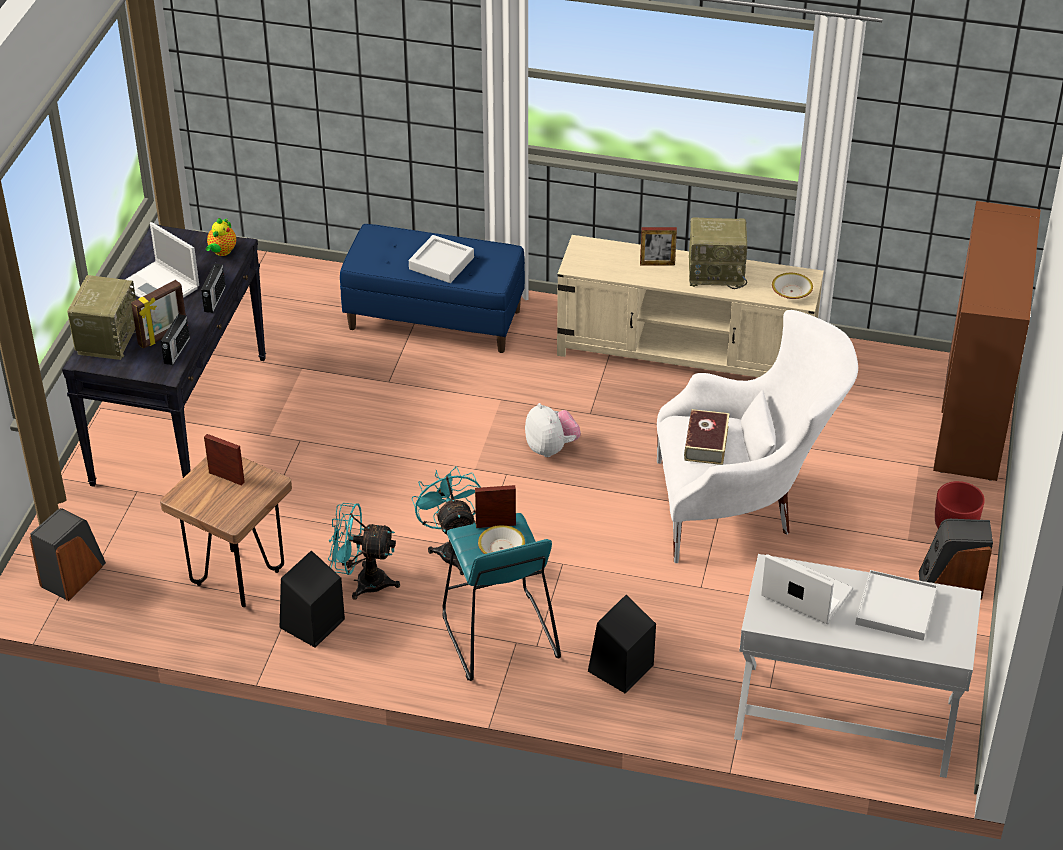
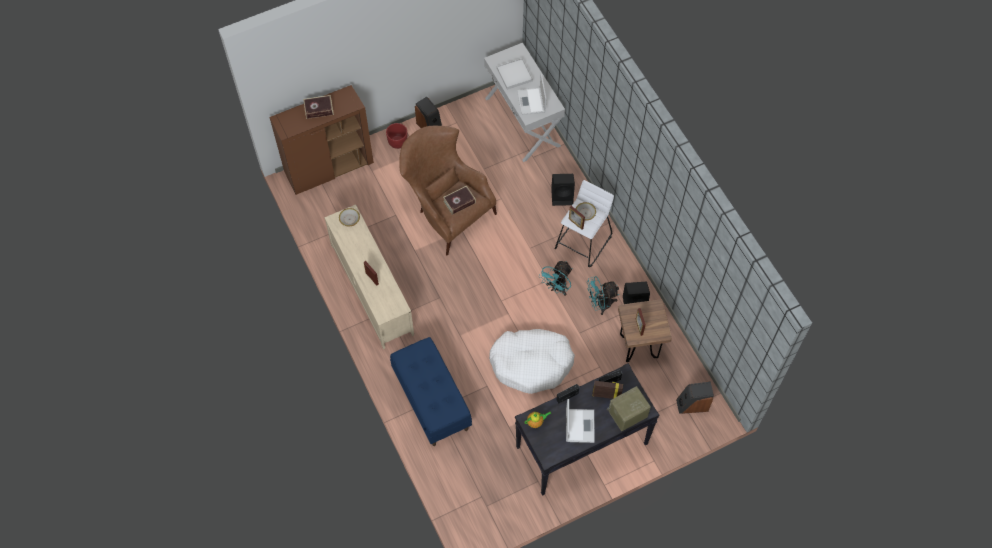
camera: 130 degrees left, 20 degrees up
turquoise fan [328,503,400,599] -> turquoise fan turned 105 degrees clockwise [587,276,619,315]
grey tray [409,235,474,283] -> none
turquoise stool [442,513,561,681] -> white stool [555,180,614,267]
plush toy [525,403,581,457] -> none
white armchair [657,310,858,563] -> brown armchair [399,126,497,256]
radio [689,217,747,289] -> none
none -> book [303,95,334,119]
none -> white dog bed [489,329,575,394]

